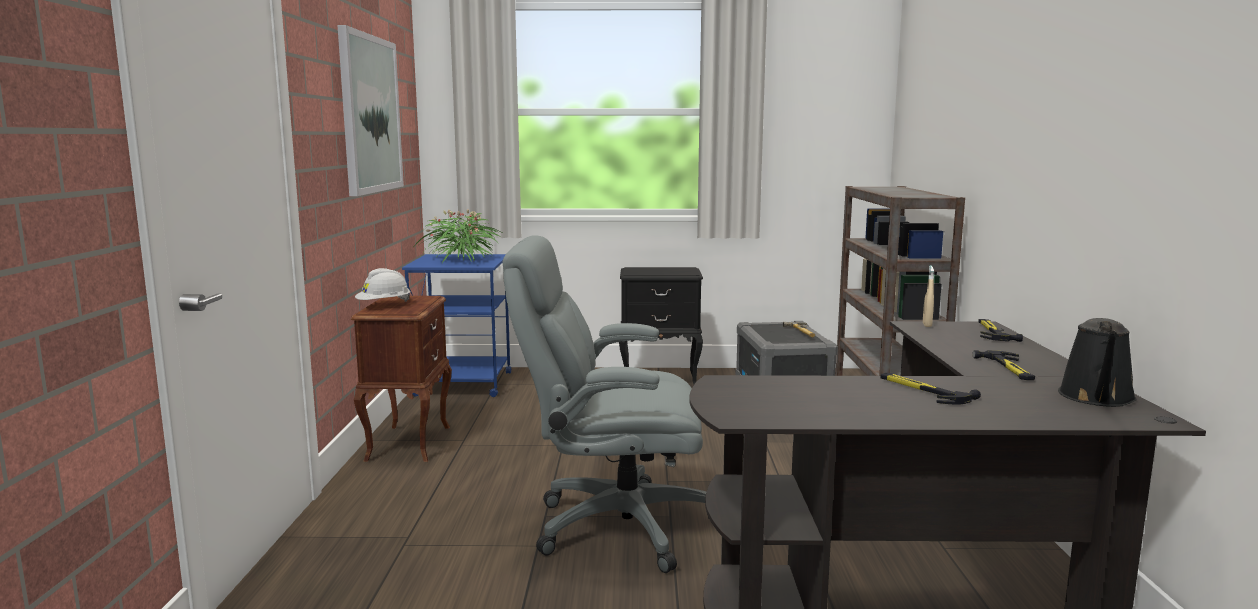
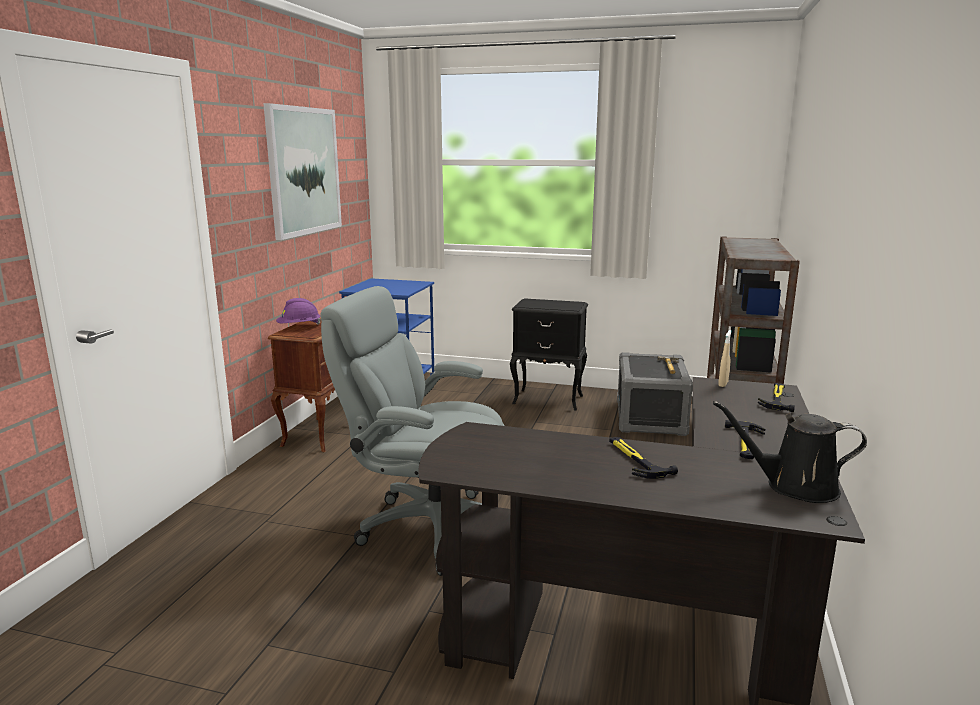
camera: 15 degrees right, 5 degrees up
white hard hat [355,268,410,302] -> purple hard hat [276,298,321,325]
potted plant [414,209,501,263] -> none
black watering can [1058,318,1137,407] -> black watering can turned 60 degrees clockwise [713,401,867,503]

